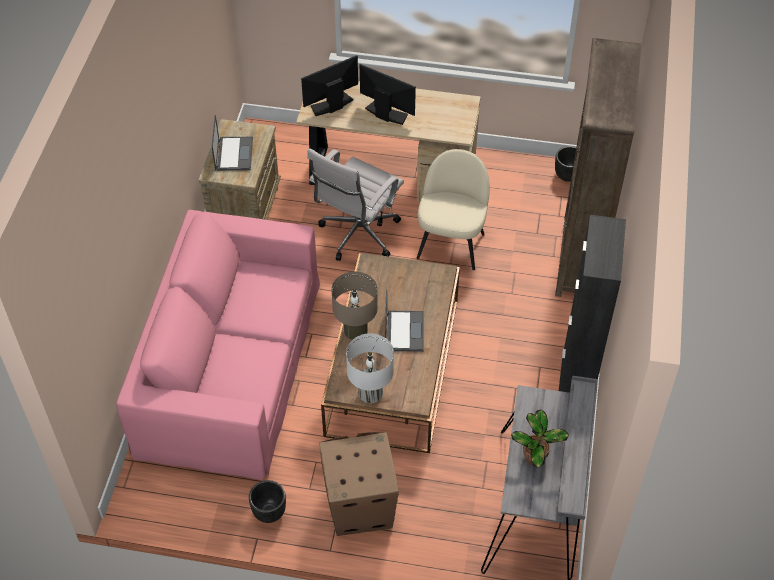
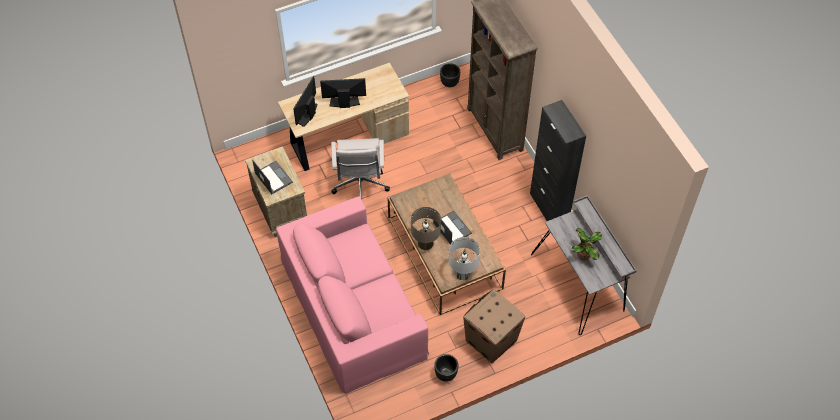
camera: 35 degrees left, 5 degrees up
beige chair [416,149,490,270] -> none

